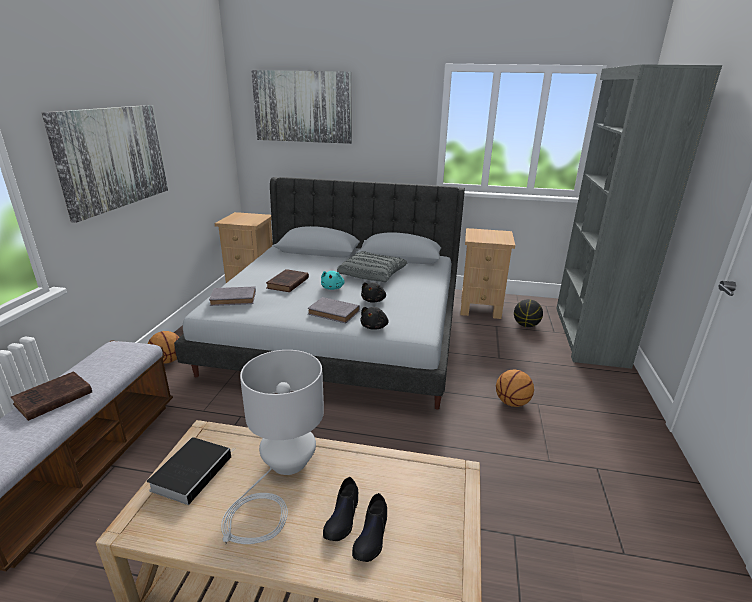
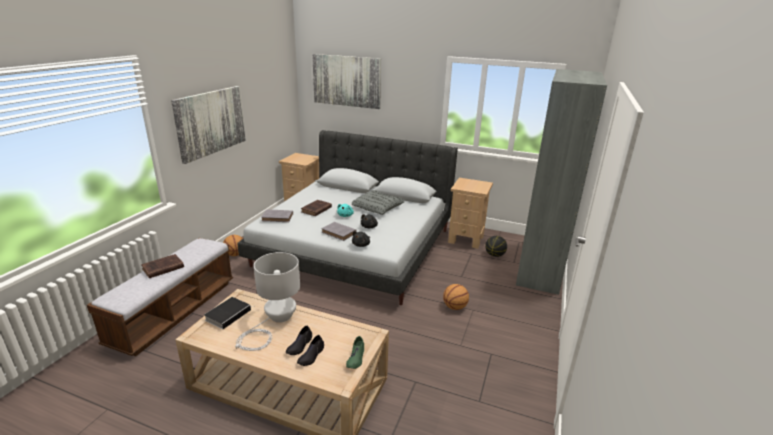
camera: 10 degrees right, 0 degrees up
none -> green shoe [346,336,364,369]

